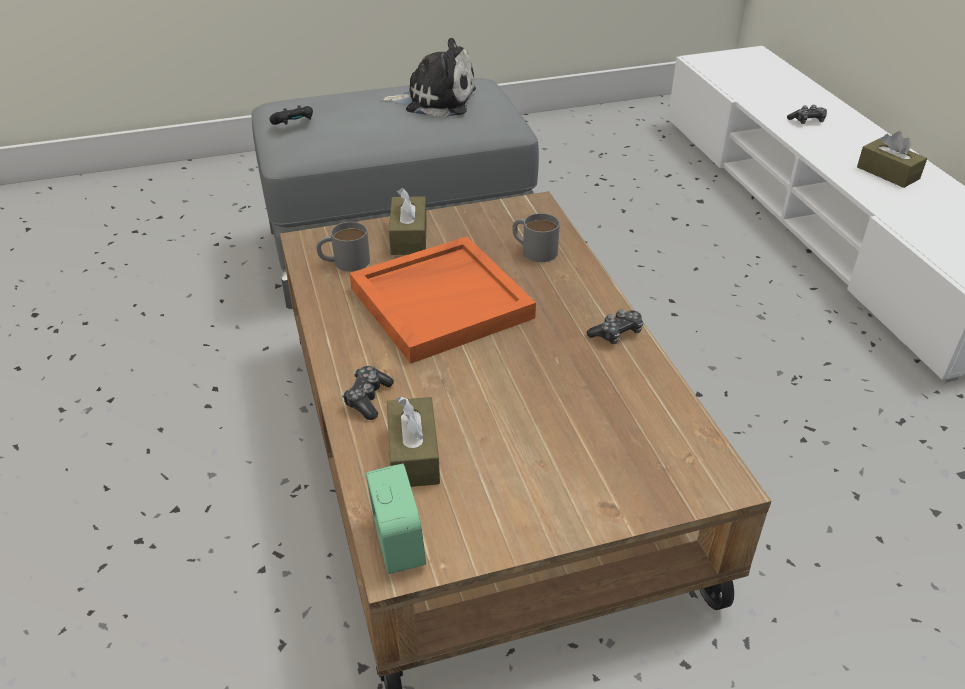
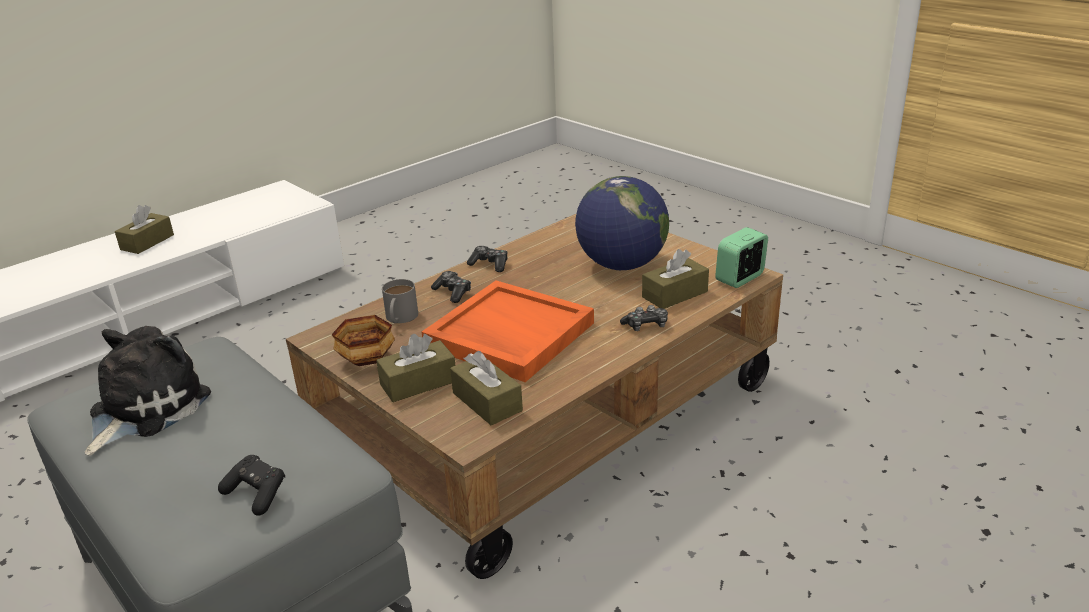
camera: 115 degrees left, 10 degrees down
grey mug [317,222,370,272] -> brown tissue box [450,351,523,425]
plush toy [381,38,476,117] -> plush toy turned 45 degrees clockwise [85,326,211,456]
game controller [787,105,827,124] -> game controller moved to [431,271,471,303]
none -> bowl [332,315,395,366]
none -> globe [575,176,669,270]

